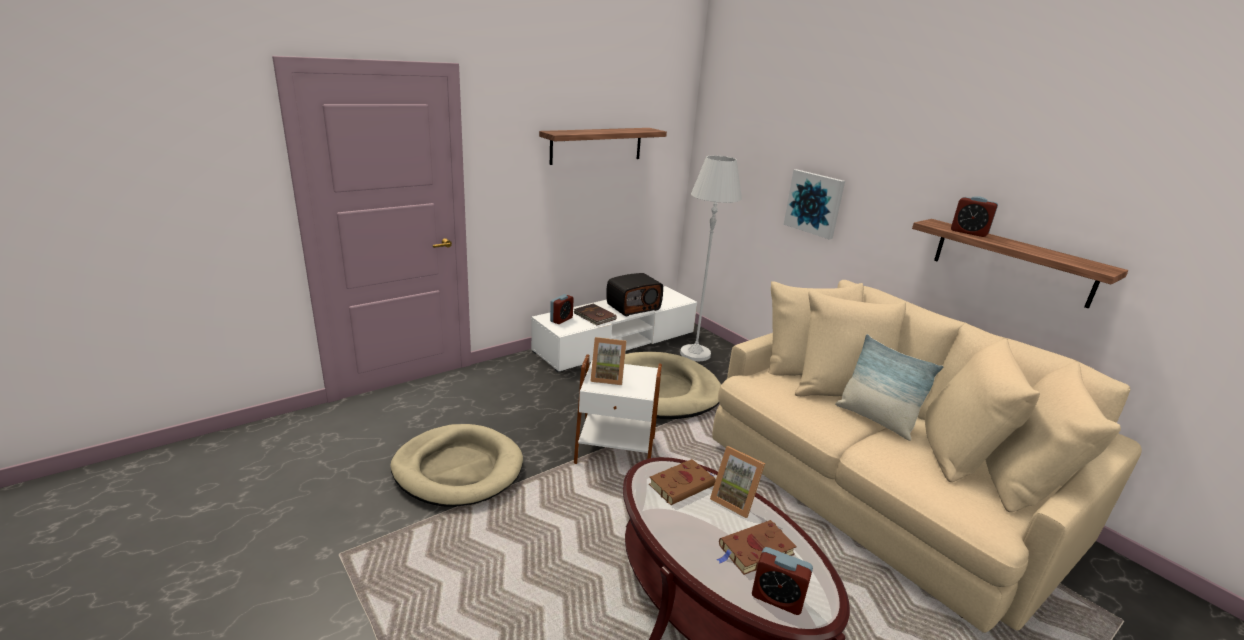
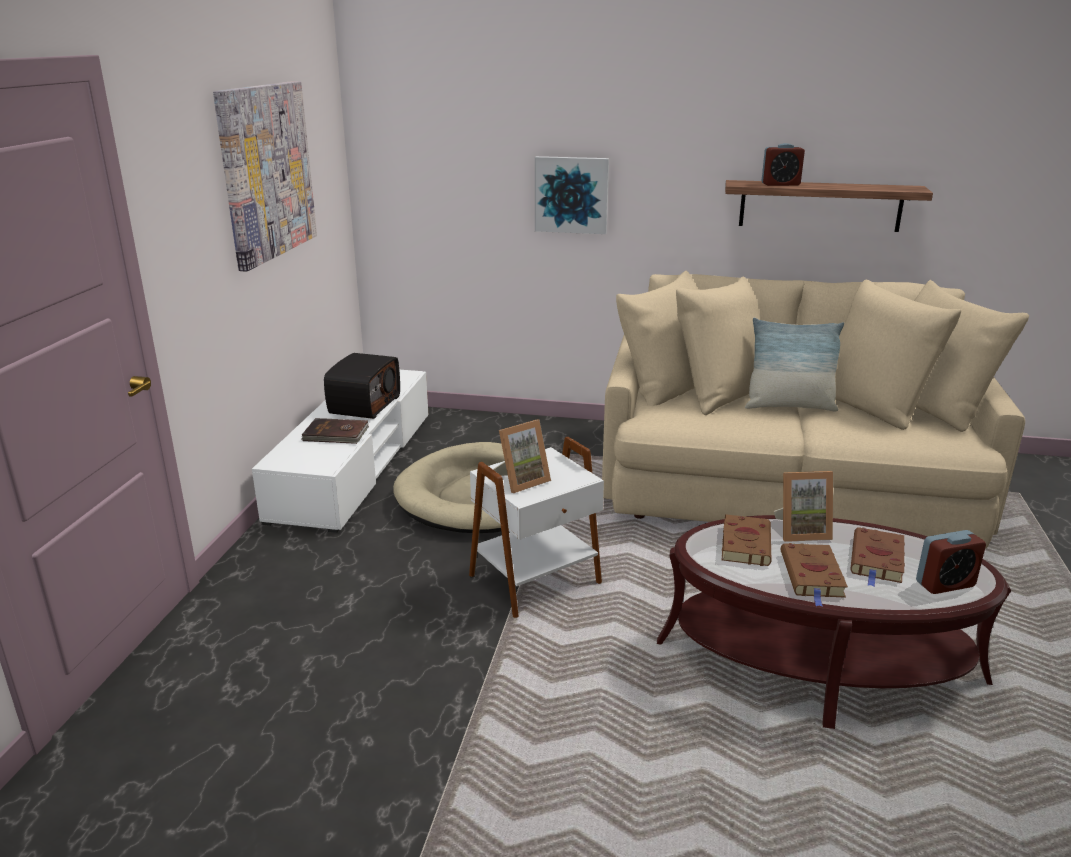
camera: 40 degrees left, 0 degrees up
beige dog bed [391,424,523,507] -> none
shelf [539,128,667,165] -> picture [213,81,317,272]
alarm clock [550,294,574,324] -> none
white floor lamp [680,156,742,361] -> none
none -> brown book [780,543,848,607]

